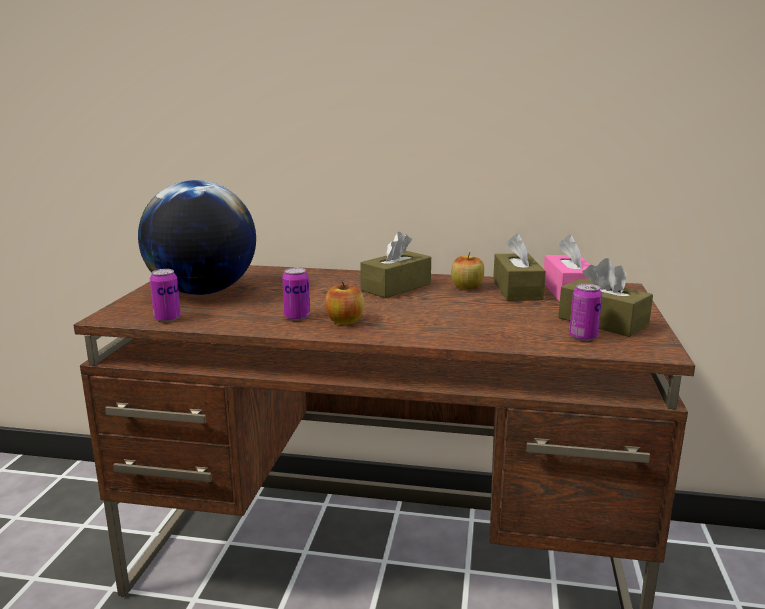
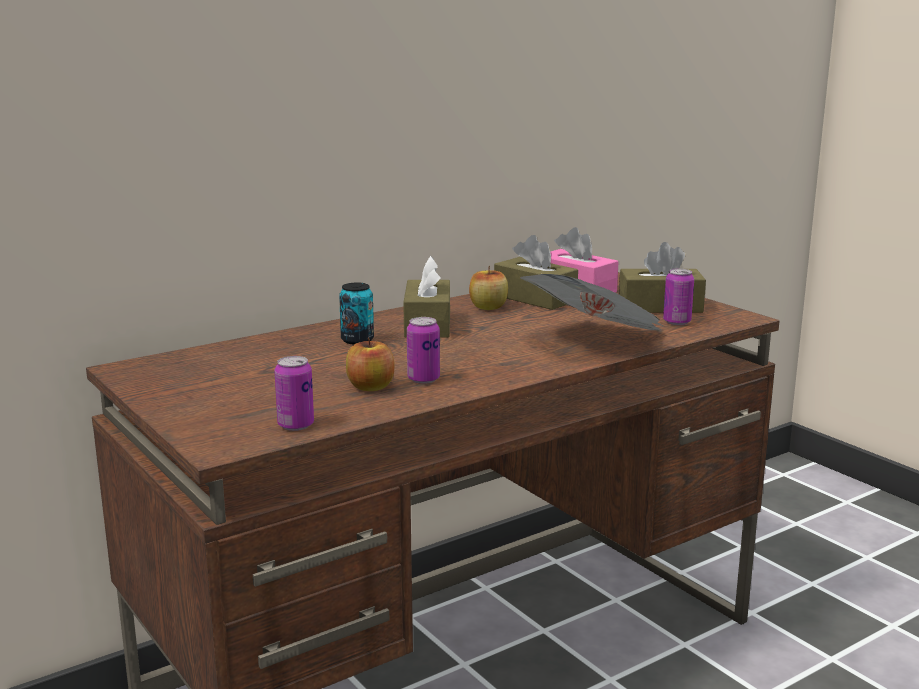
camera: 45 degrees left, 0 degrees up
globe [138,180,256,295] -> none
apple [325,281,364,325] -> apple moved to [346,337,395,391]
none -> can [339,282,374,345]
none -> newspaper [520,274,664,330]

